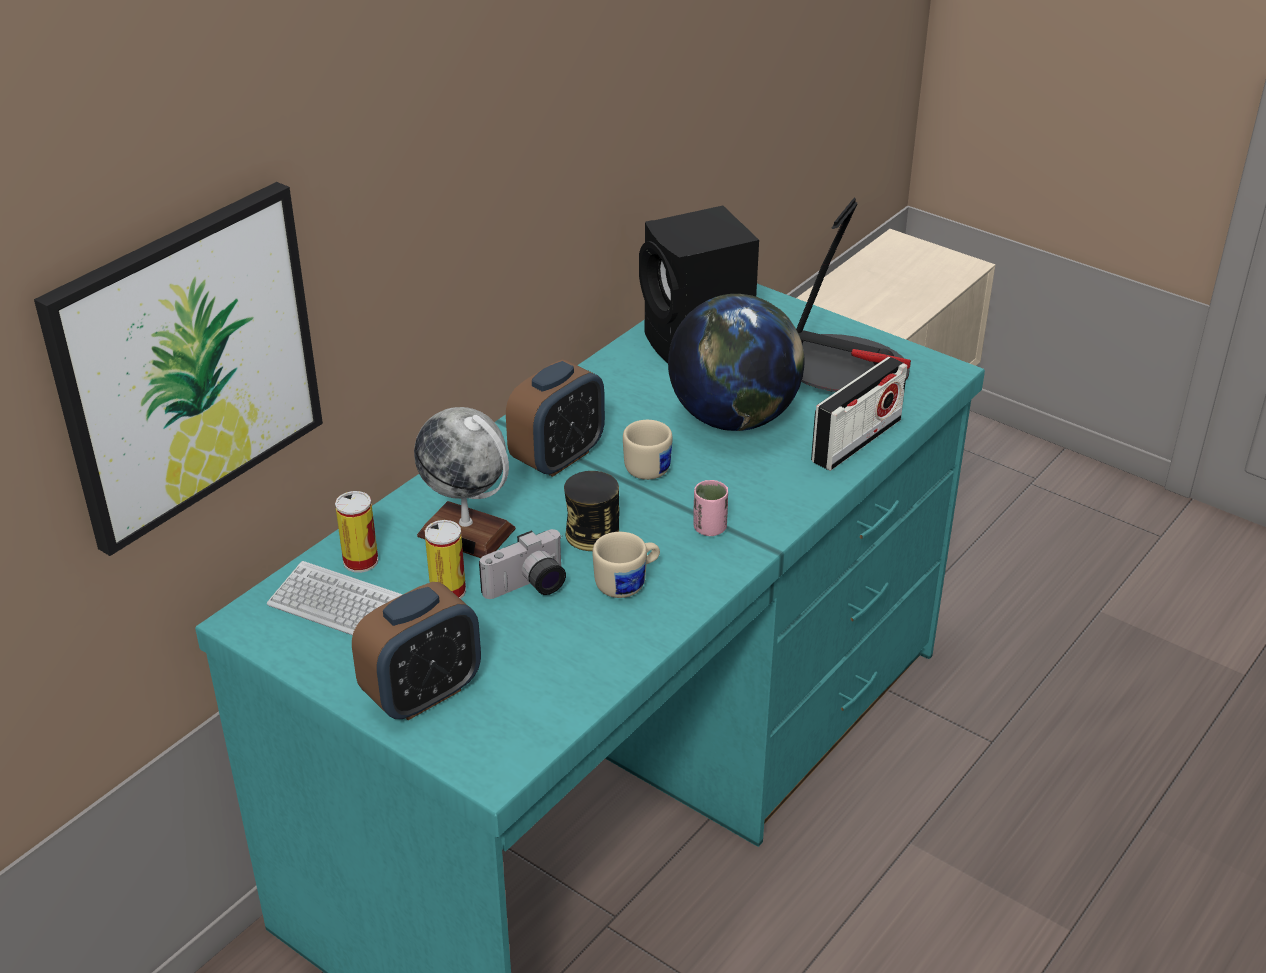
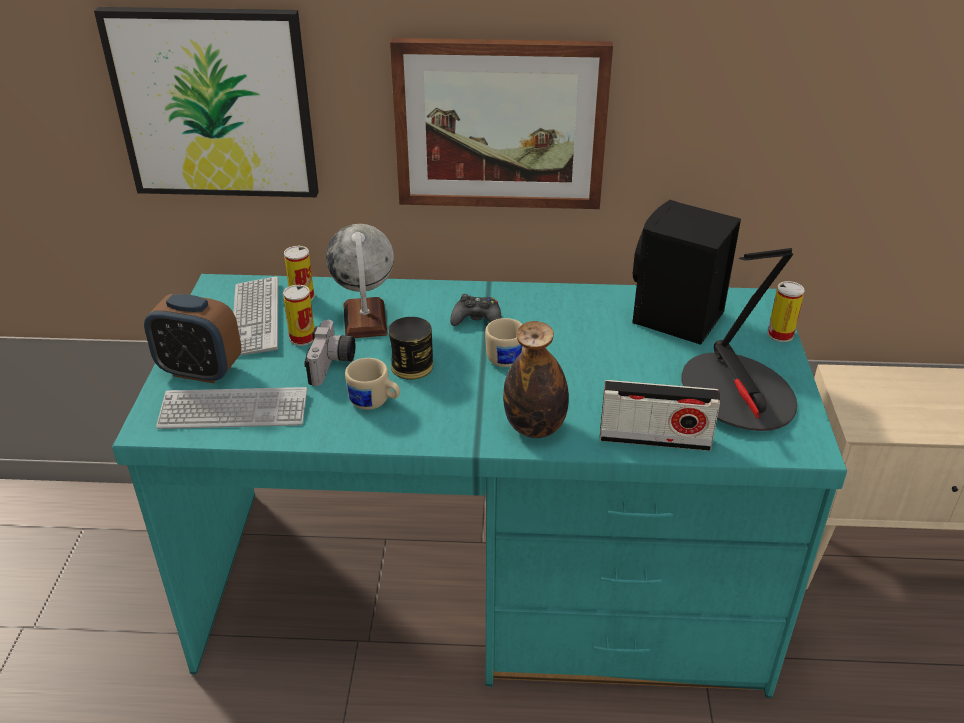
camera: 55 degrees right, 0 degrees up
camera [479,529,566,599] -> camera turned 105 degrees counterclockwise [305,320,355,386]
alarm clock [506,360,605,477] -> black game controller [450,294,501,326]
globe [668,294,805,431] -> none
pink cup [694,480,728,536] -> none
none -> keyboard [156,387,307,429]
none -> picture [390,38,613,209]
none -> bottle [503,321,569,438]
none -> can [768,281,805,342]

